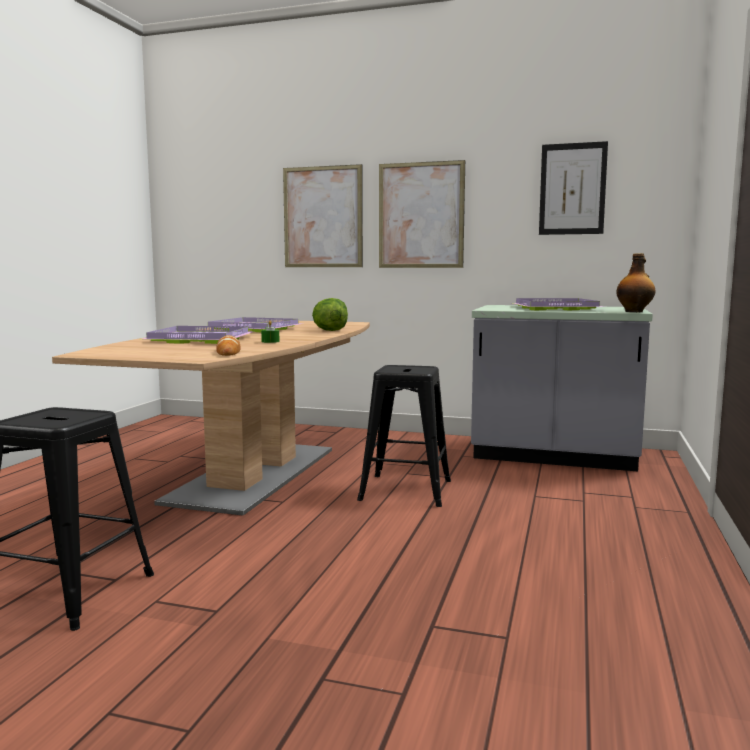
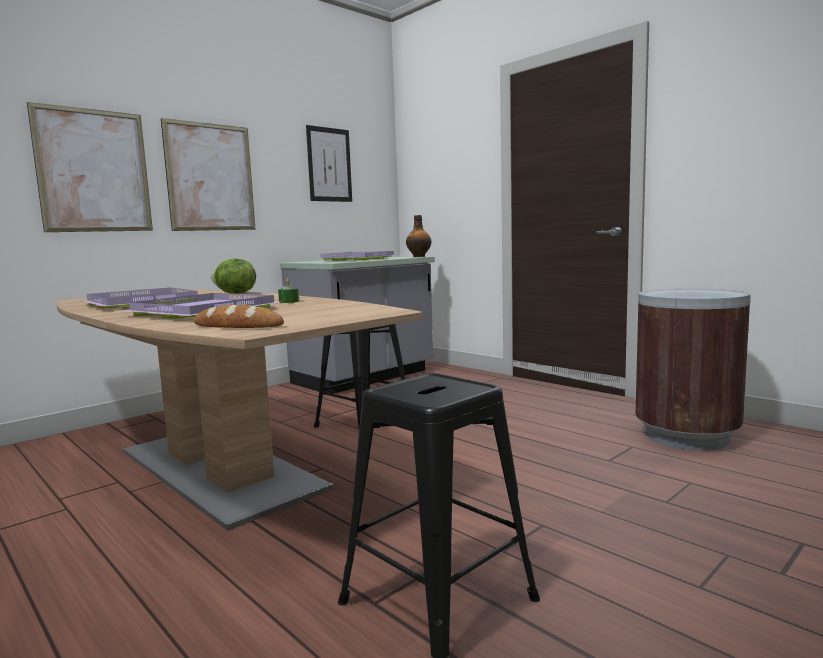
camera: 60 degrees left, 0 degrees up
bread [216,335,241,356] -> bread moved to [194,305,284,328]
none -> brown trash can [635,289,751,450]

